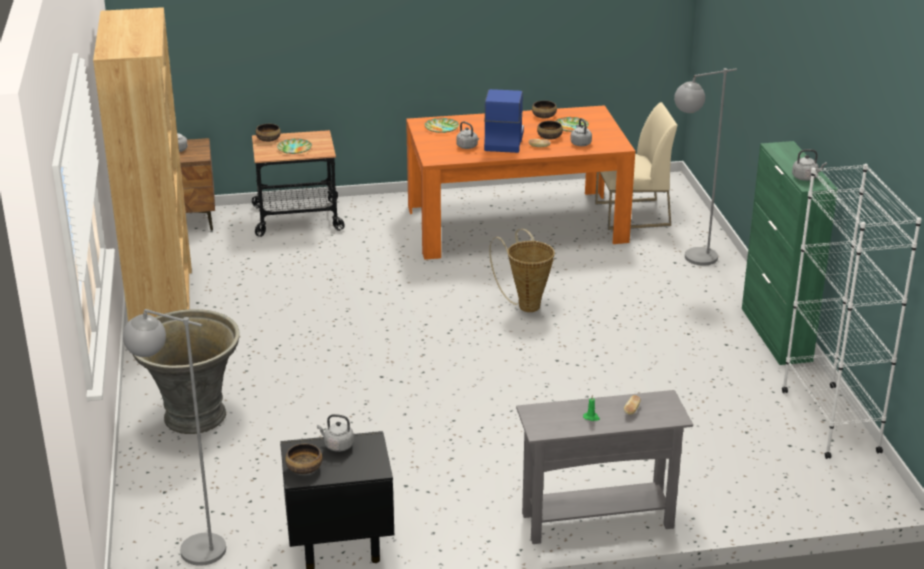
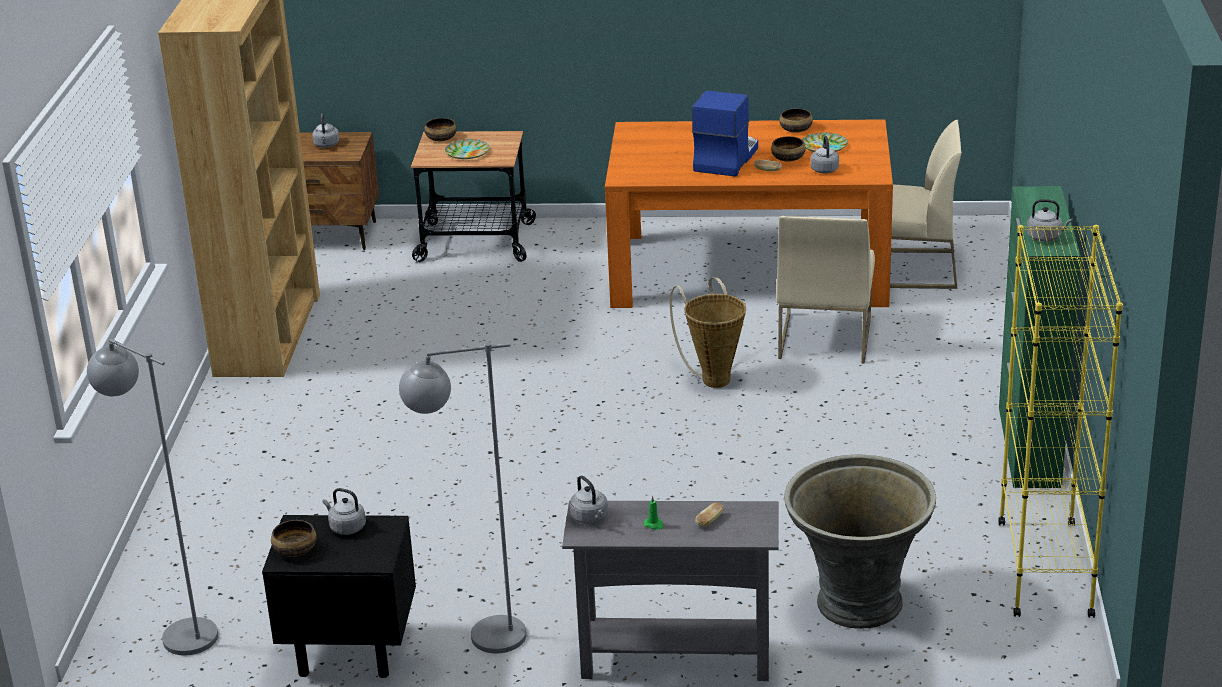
camera: 15 degrees right, 0 degrees up
grey planter [133,309,240,434] -> grey planter moved to [784,454,936,629]
plate [424,118,459,133] -> none
grey kettle [456,121,479,149] -> grey kettle moved to [570,476,608,524]
grey floor lamp [674,68,737,265] -> grey floor lamp moved to [399,342,527,653]
white bookcase [782,164,922,459] -> yellow bookcase [998,225,1123,618]
none -> beige chair [777,216,875,364]

